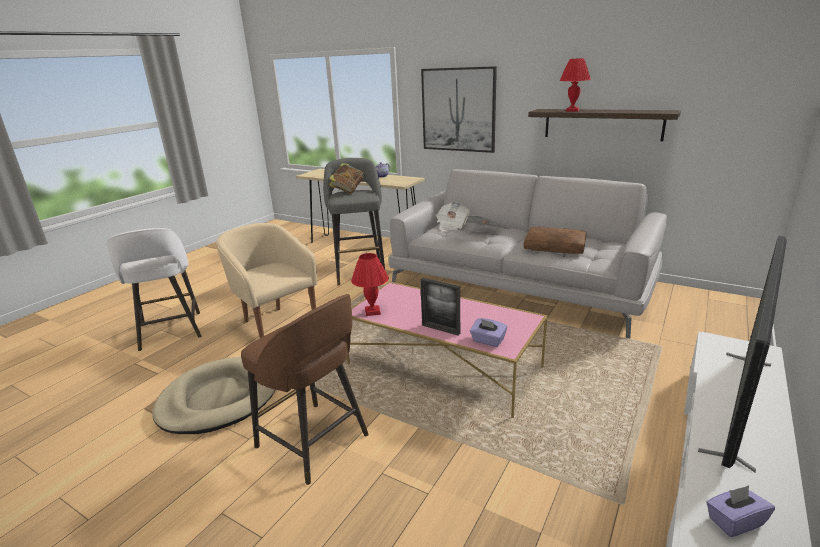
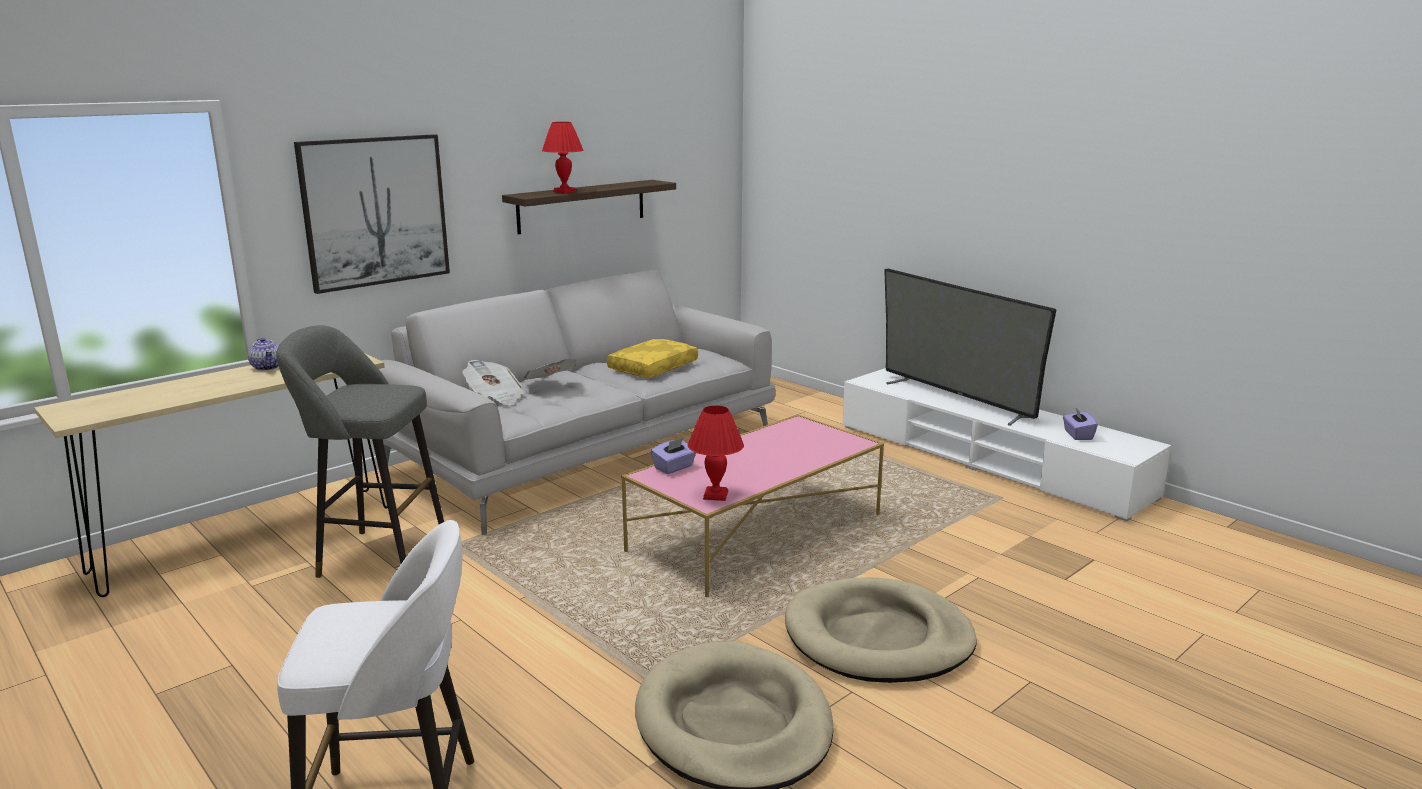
camera: 75 degrees left, 5 degrees down
beige armchair [216,223,317,338] -> none
brown stool [241,294,369,485] -> beige dog bed [785,577,977,683]
book [329,163,365,194] -> none
picture frame [420,278,460,336] -> none
purple tissue box [470,318,507,347] -> purple tissue box moved to [651,438,696,474]
brown pillow [523,227,586,254] -> yellow pillow [607,339,698,377]

